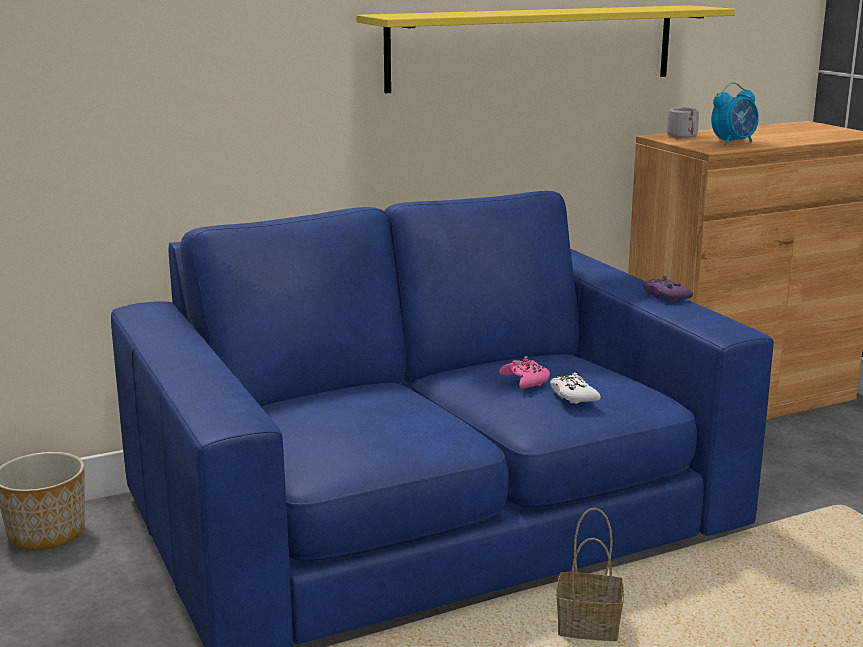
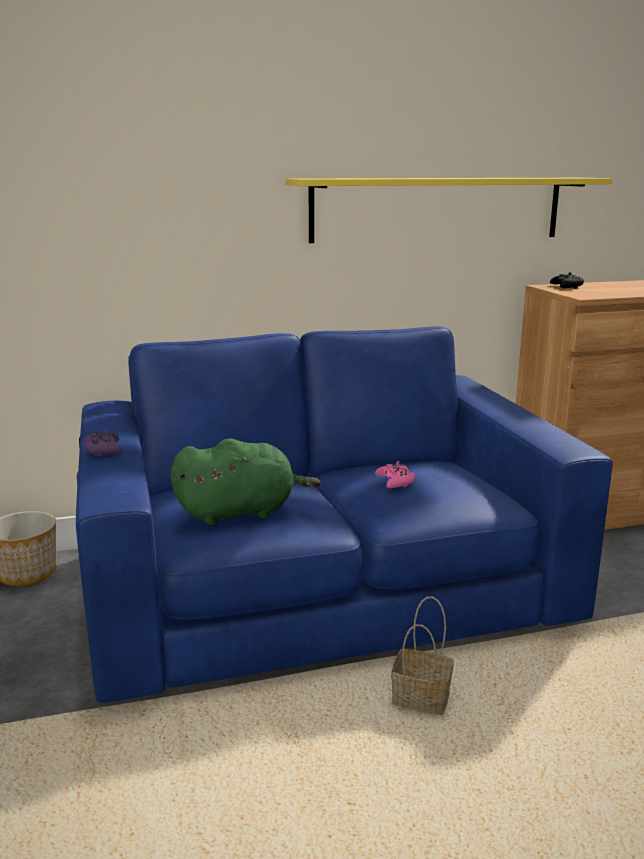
camera: 10 degrees right, 0 degrees up
white game controller [550,372,601,404] -> none
purple game controller [643,275,693,302] -> purple game controller moved to [85,430,122,456]
grey mug [667,107,699,138] -> black game controller [550,272,584,289]
alarm clock [711,82,759,146] -> none
none -> green plush toy [171,438,321,525]

